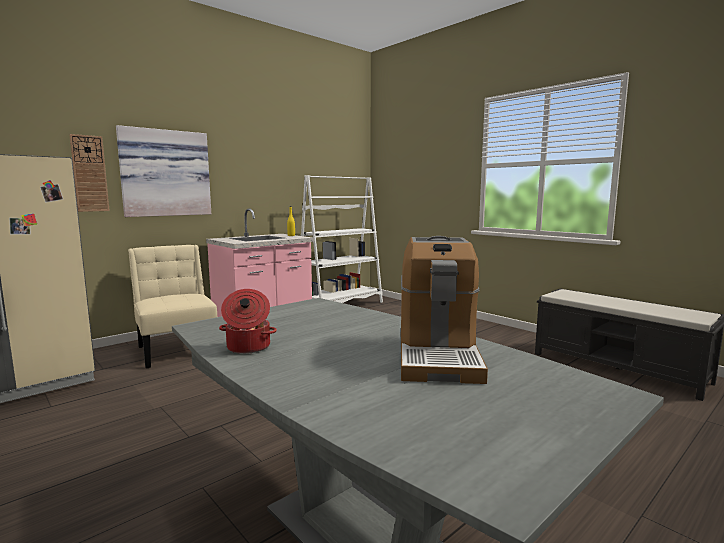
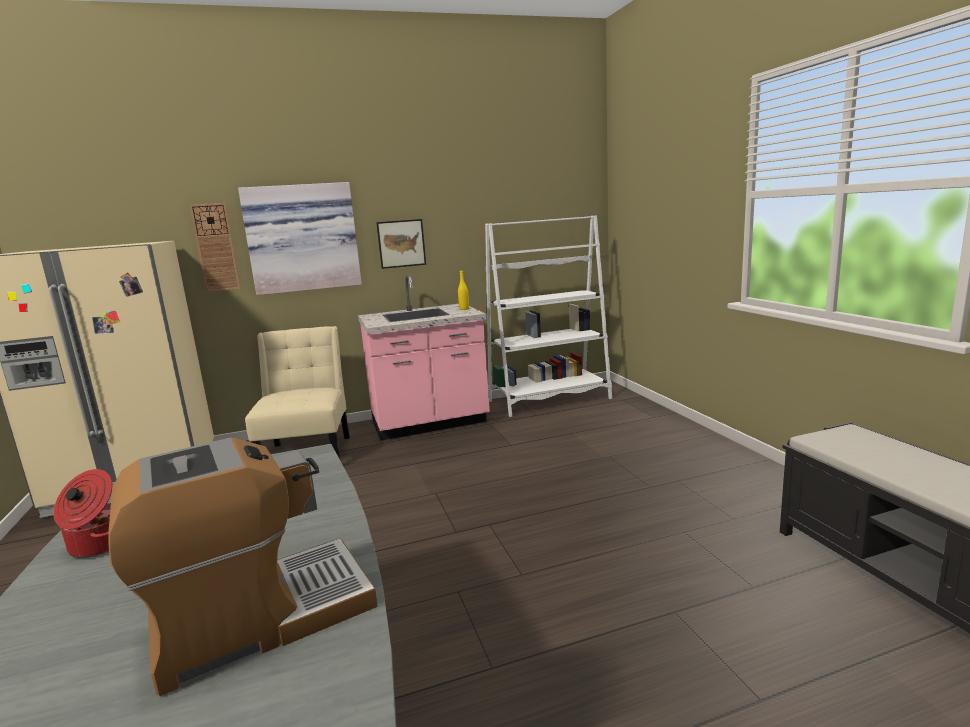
camera: 25 degrees right, 5 degrees up
coffee machine [401,236,488,384] -> coffee machine turned 150 degrees counterclockwise [108,438,378,696]
none -> picture [376,219,426,269]

